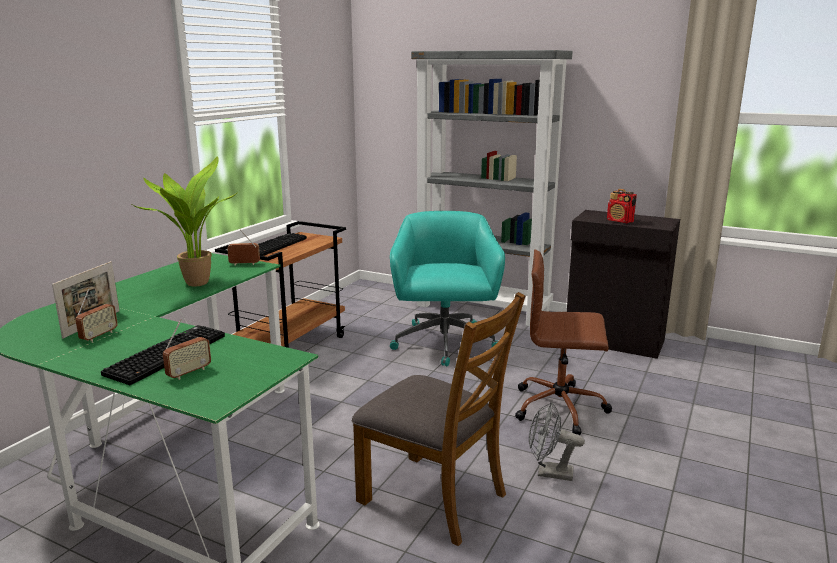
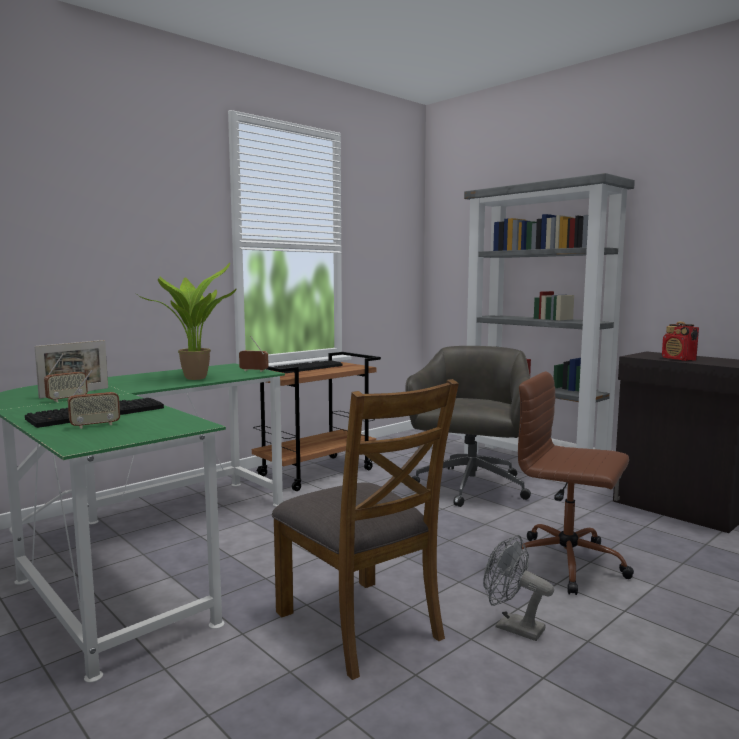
camera: 20 degrees right, 10 degrees down
turquoise office chair [390,211,505,366] -> grey office chair [406,346,531,507]

